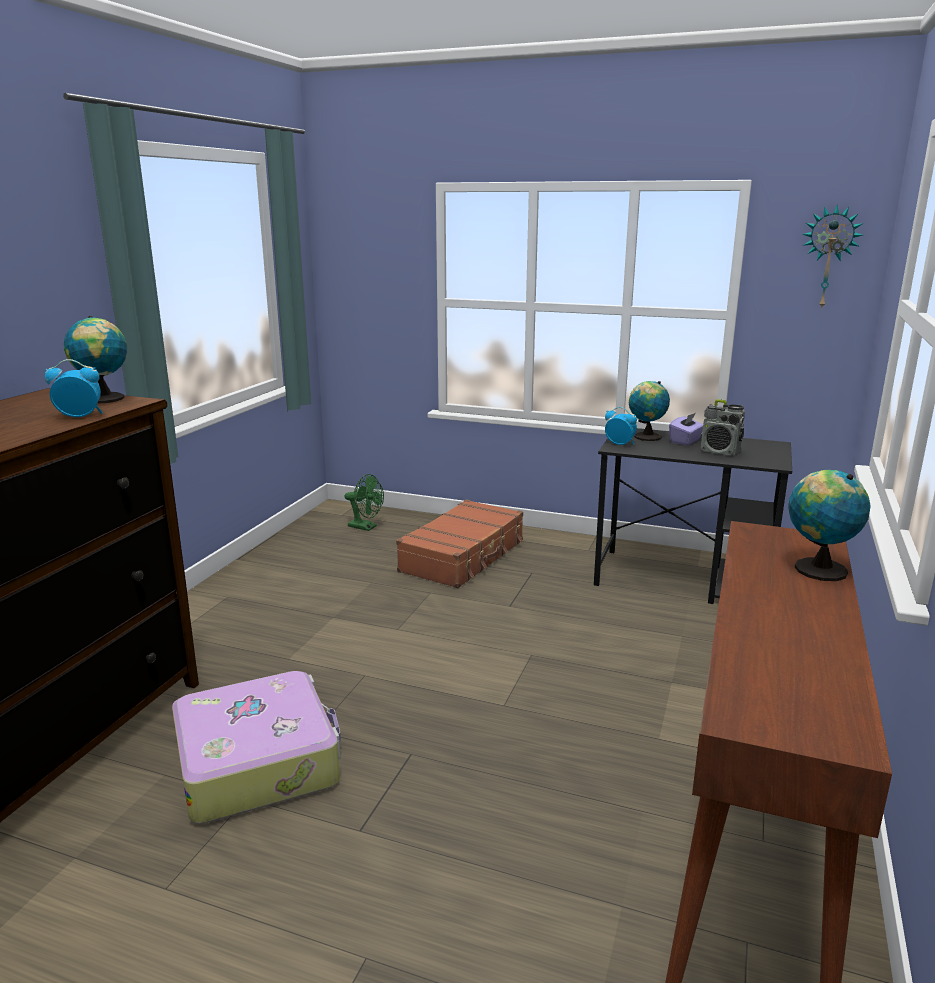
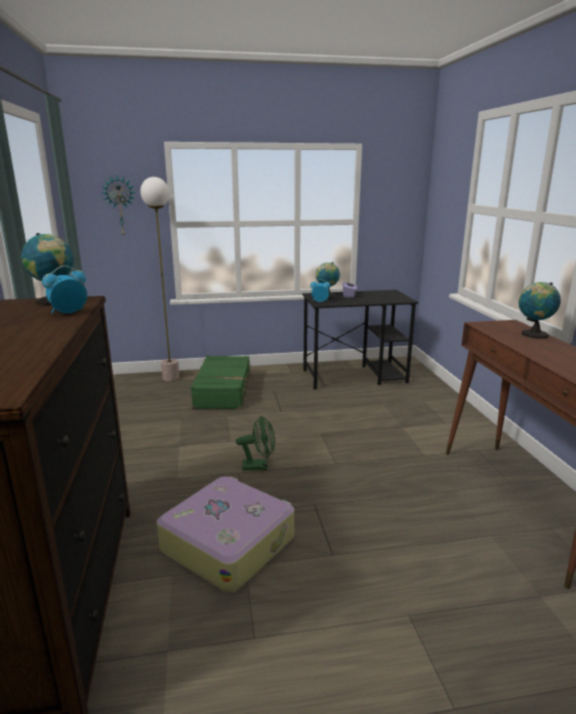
camera: 30 degrees left, 0 degrees up
green fan [345,474,384,531] -> green fan moved to [236,415,275,470]
brown suitcase [396,499,523,588] -> green suitcase [190,355,253,409]
radio [701,399,745,455] -> none
wall clock [802,204,863,310] -> wall clock moved to [102,176,136,237]
none -> floor lamp [140,177,179,381]

